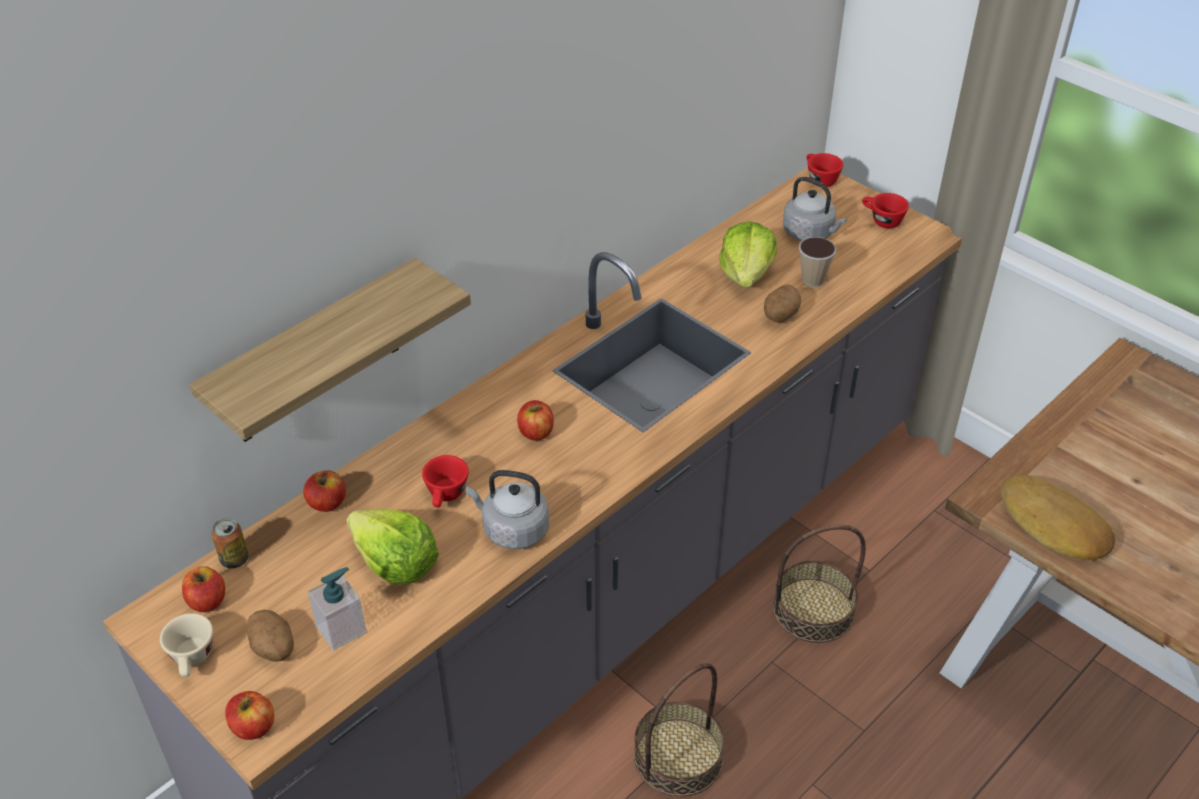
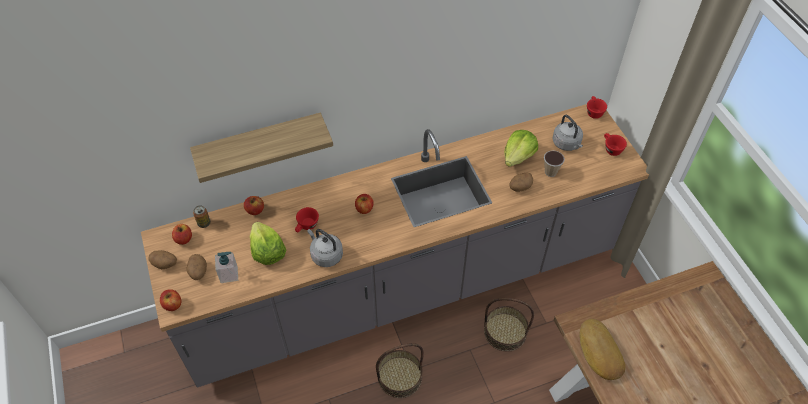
camera: 25 degrees right, 10 degrees up
beige cup [160,613,213,677] -> potato [148,250,177,269]

